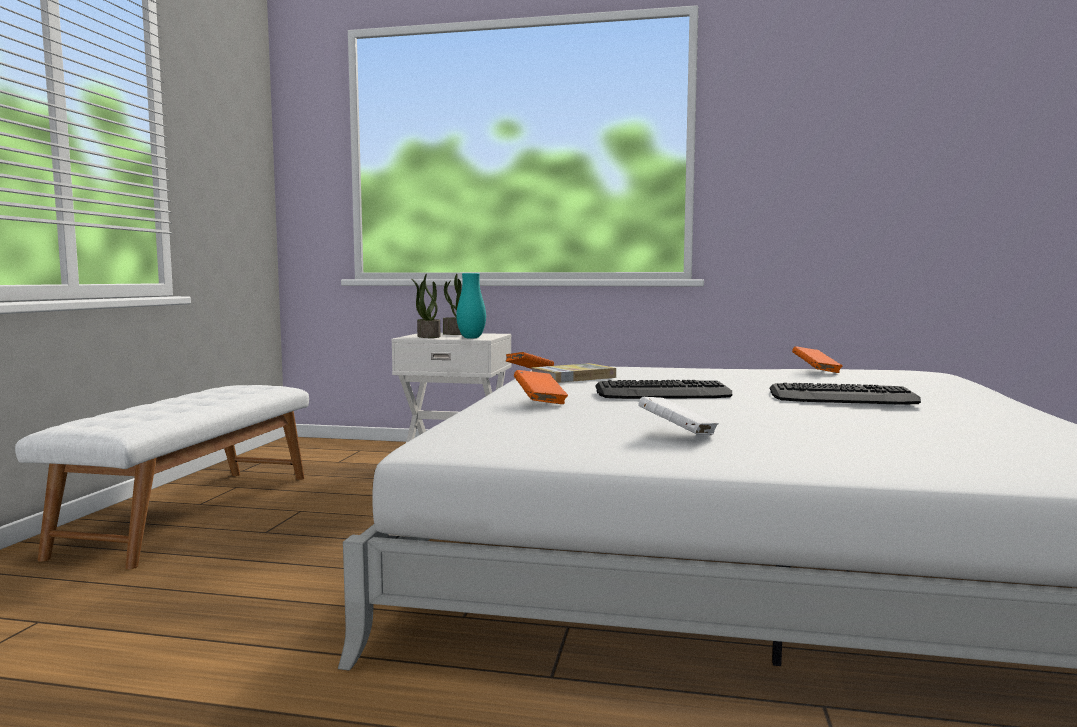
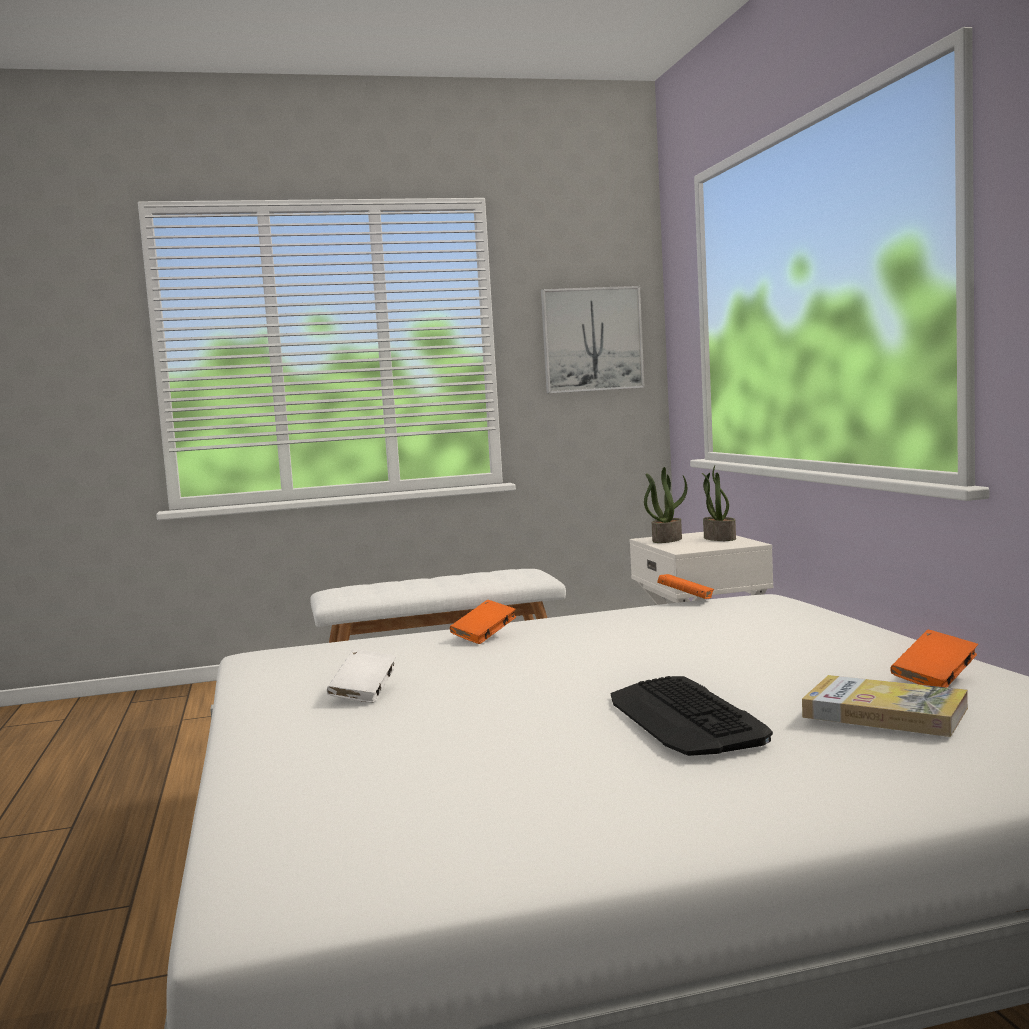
camera: 65 degrees right, 0 degrees up
turquoise vase [456,273,486,338] -> none
book [531,363,616,383] -> book moved to [802,675,968,737]
keyboard [595,380,732,399] -> none
none -> picture [541,286,645,394]

